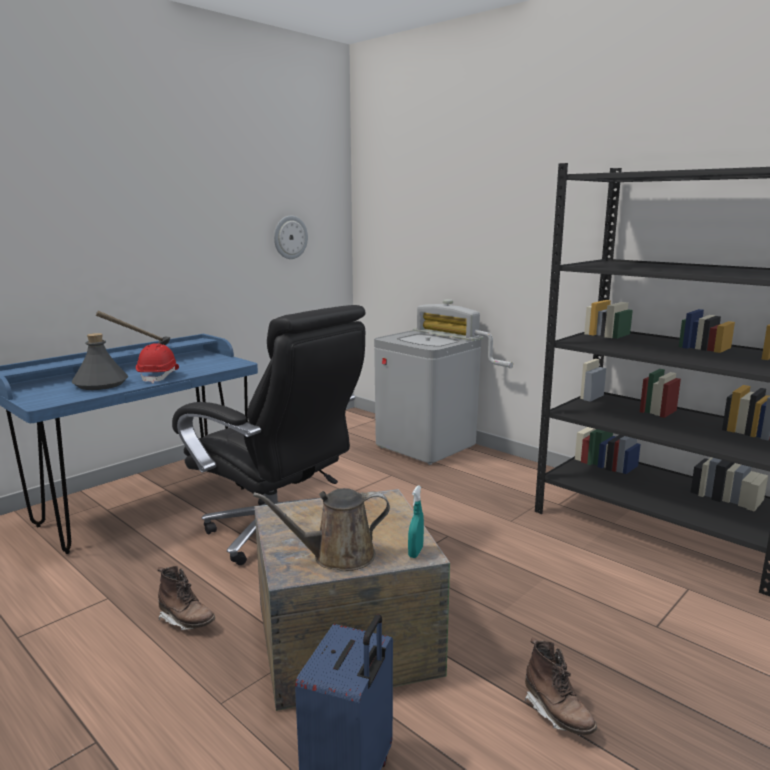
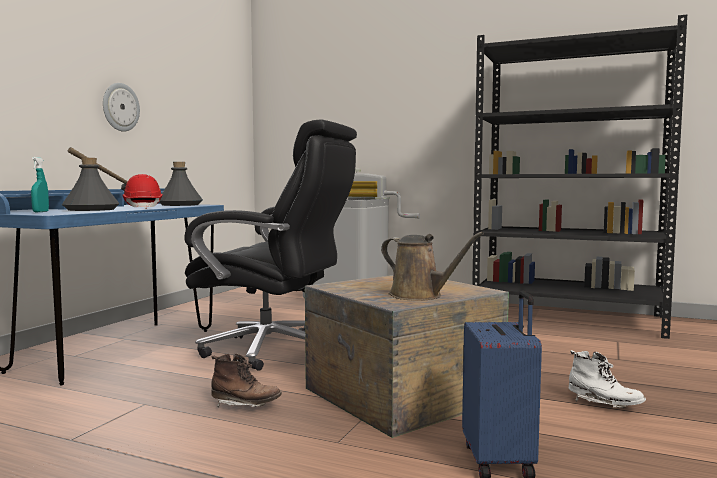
camera: 20 degrees left, 10 degrees down
brown watering can [253,488,390,571] -> brown watering can turned 105 degrees counterclockwise [381,232,484,301]
wall clock [274,216,308,259] -> wall clock moved to [103,83,140,132]
turquoise spray bottle [408,485,424,558] -> turquoise spray bottle moved to [31,157,49,212]
brown boot [525,638,597,735] -> white boot [569,350,646,408]
none -> grey bottle [159,162,203,206]

